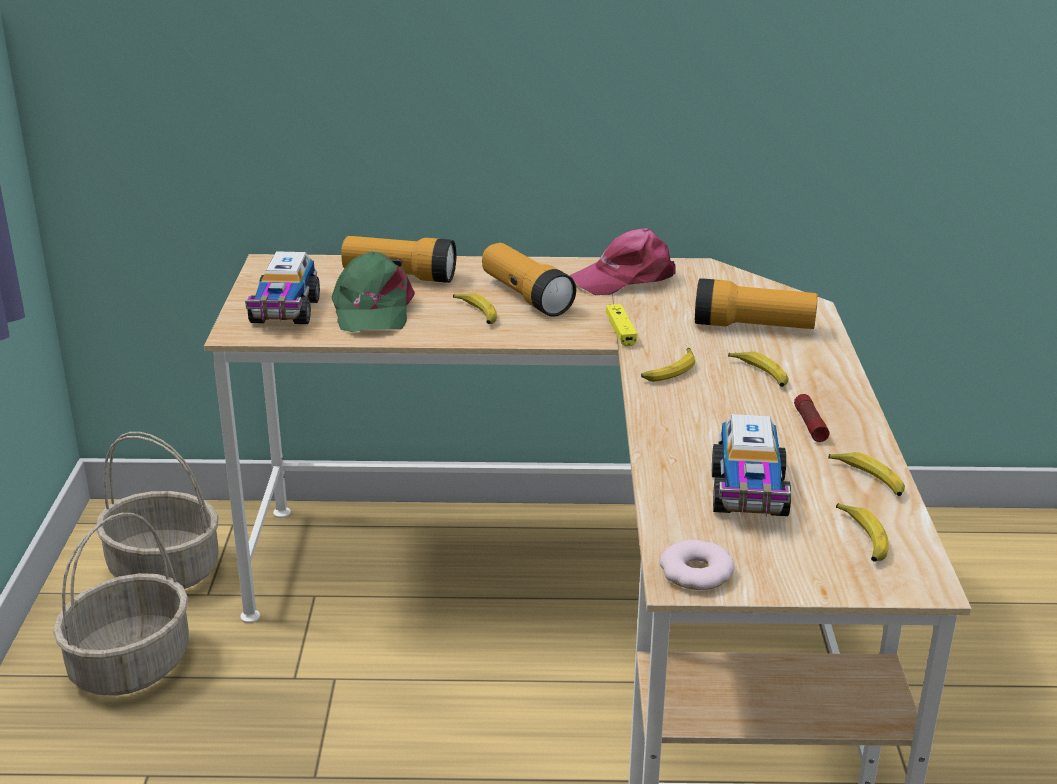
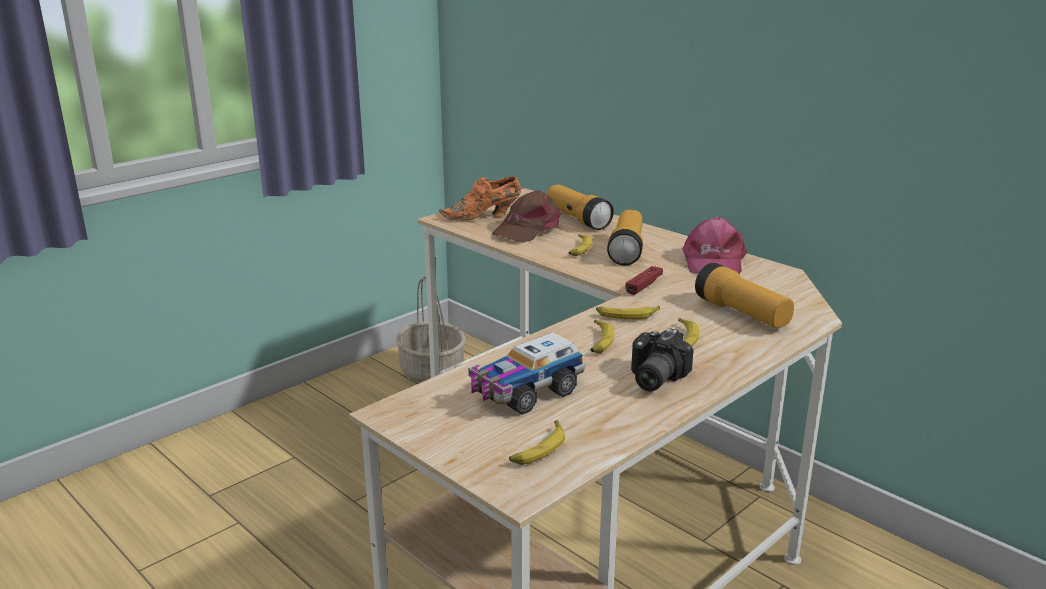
camera: 45 degrees right, 5 degrees down
basket [53,513,189,696] -> none
toy truck [245,251,320,324] -> orange shoe [439,176,521,221]
green cap [332,252,415,332] -> brown cap [492,190,561,243]
pink cap [569,228,676,295] -> pink cap turned 105 degrees counterclockwise [683,217,747,274]
yellow game controller [606,304,637,346] -> red game controller [626,266,663,295]
donut [660,540,735,590] -> none
flashlight [794,394,829,442] -> camera [631,328,694,391]
banana [828,452,905,496] -> banana moved to [591,320,614,353]

